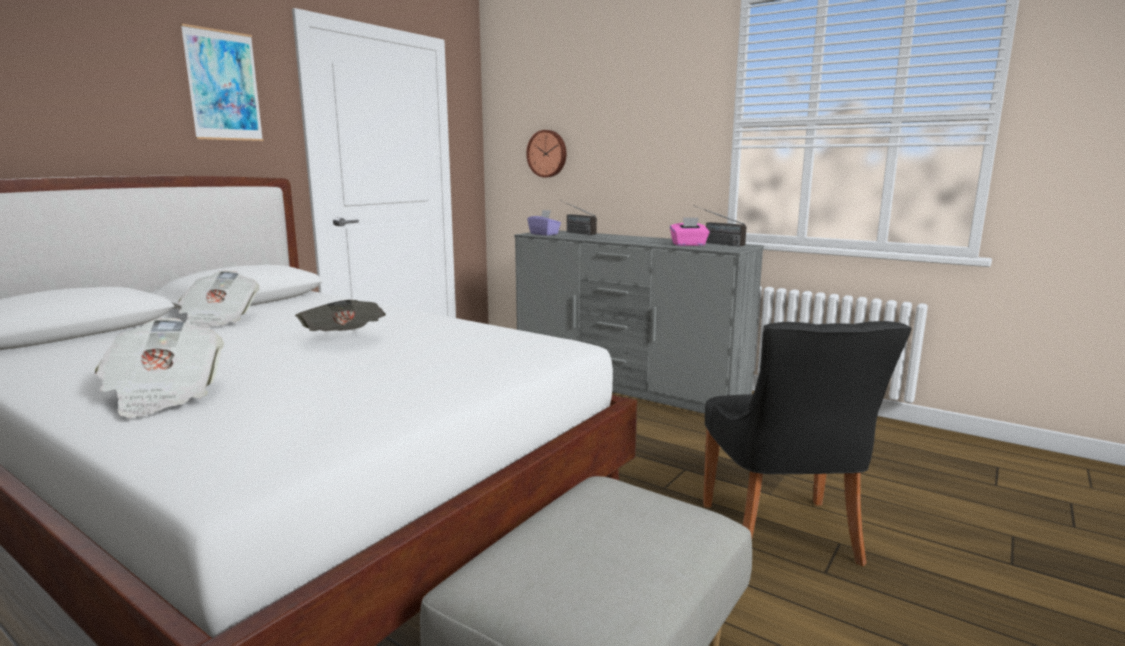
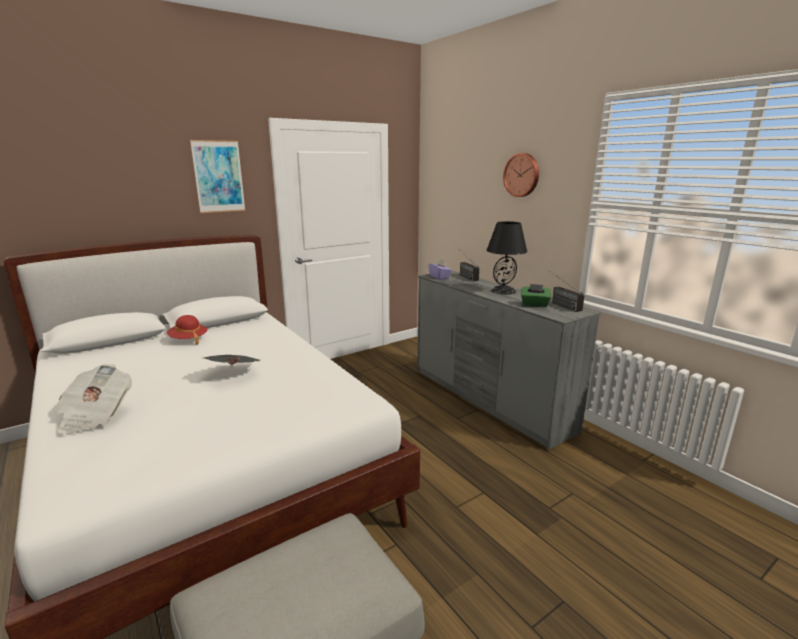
camera: 20 degrees right, 5 degrees up
newspaper [178,270,260,328] -> red hat [167,315,208,344]
wall clock [526,130,567,177] -> wall clock moved to [503,153,539,197]
pink tissue box [670,218,710,246] -> green tissue box [521,284,551,307]
black chair [703,321,911,566] -> none
none -> black table lamp [487,221,527,295]

